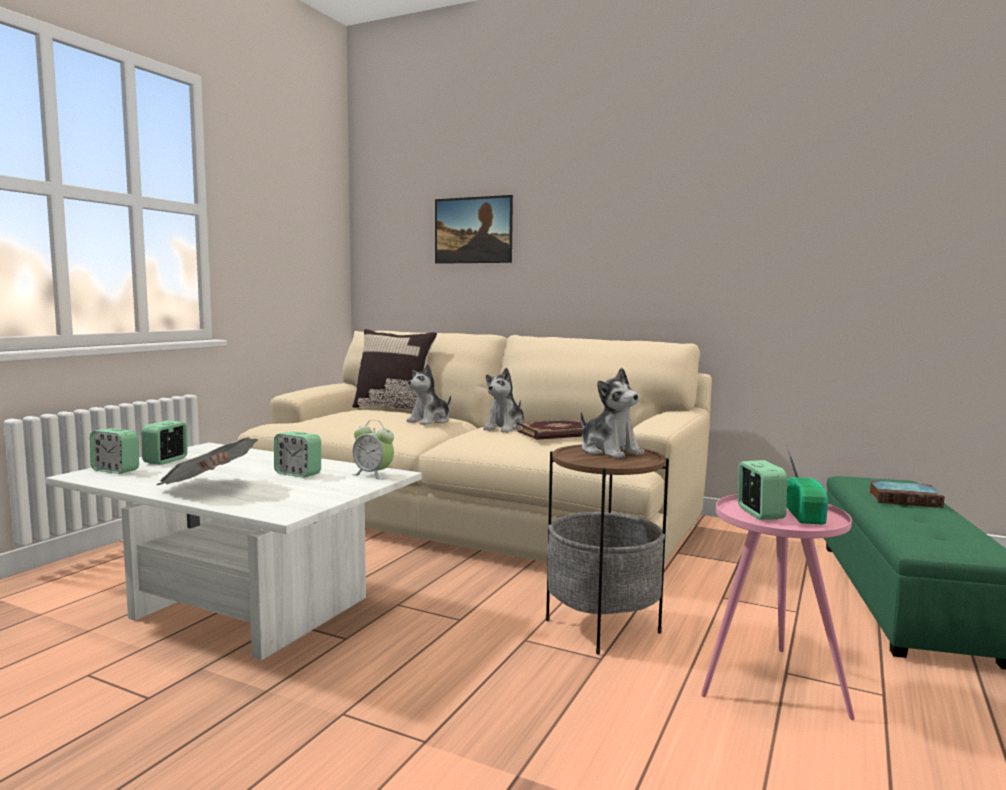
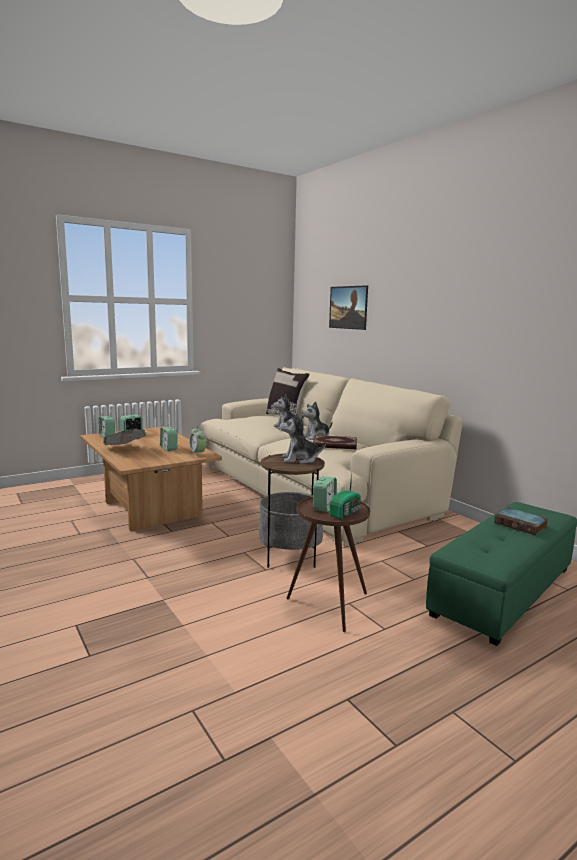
camera: 30 degrees right, 5 degrees up
white coffee table [46,443,422,661] -> brown coffee table [81,426,222,531]
plush toy [580,368,644,459] -> plush toy turned 90 degrees clockwise [280,413,326,464]
pink side table [701,494,855,720] -> brown side table [287,496,370,632]

